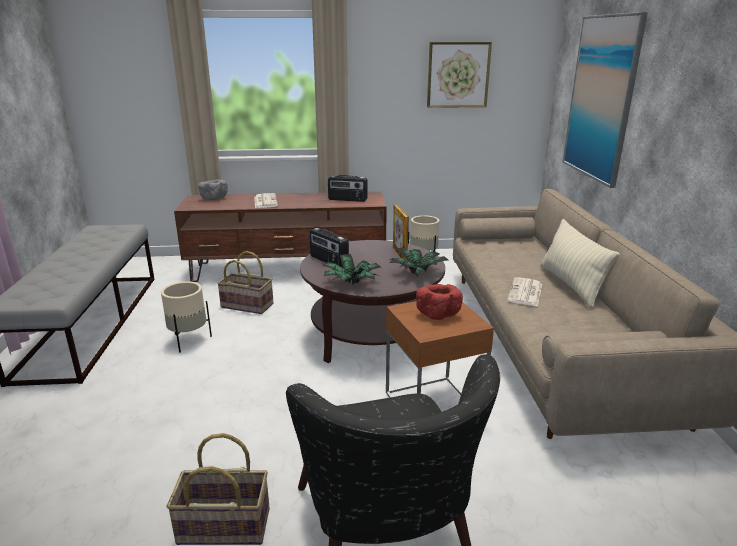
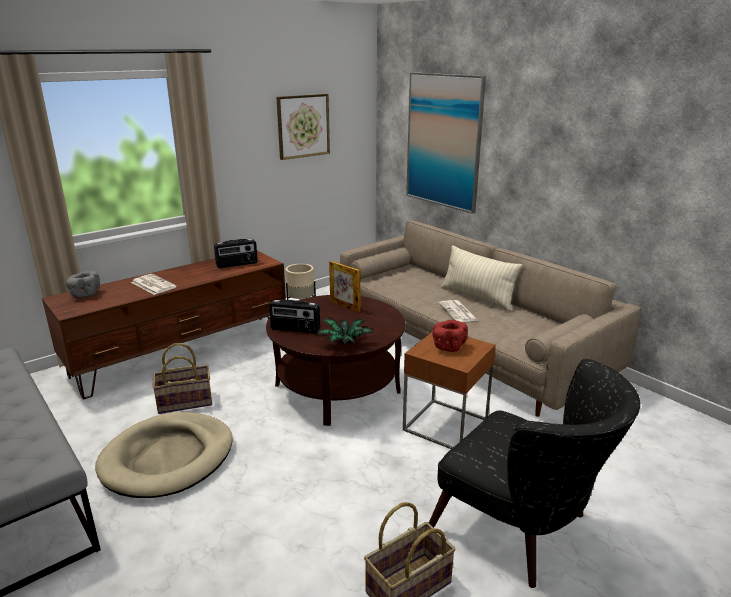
camera: 35 degrees left, 0 degrees up
beige planter [161,281,212,353] -> beige dog bed [95,412,233,498]
potted plant [389,247,448,278] -> none

